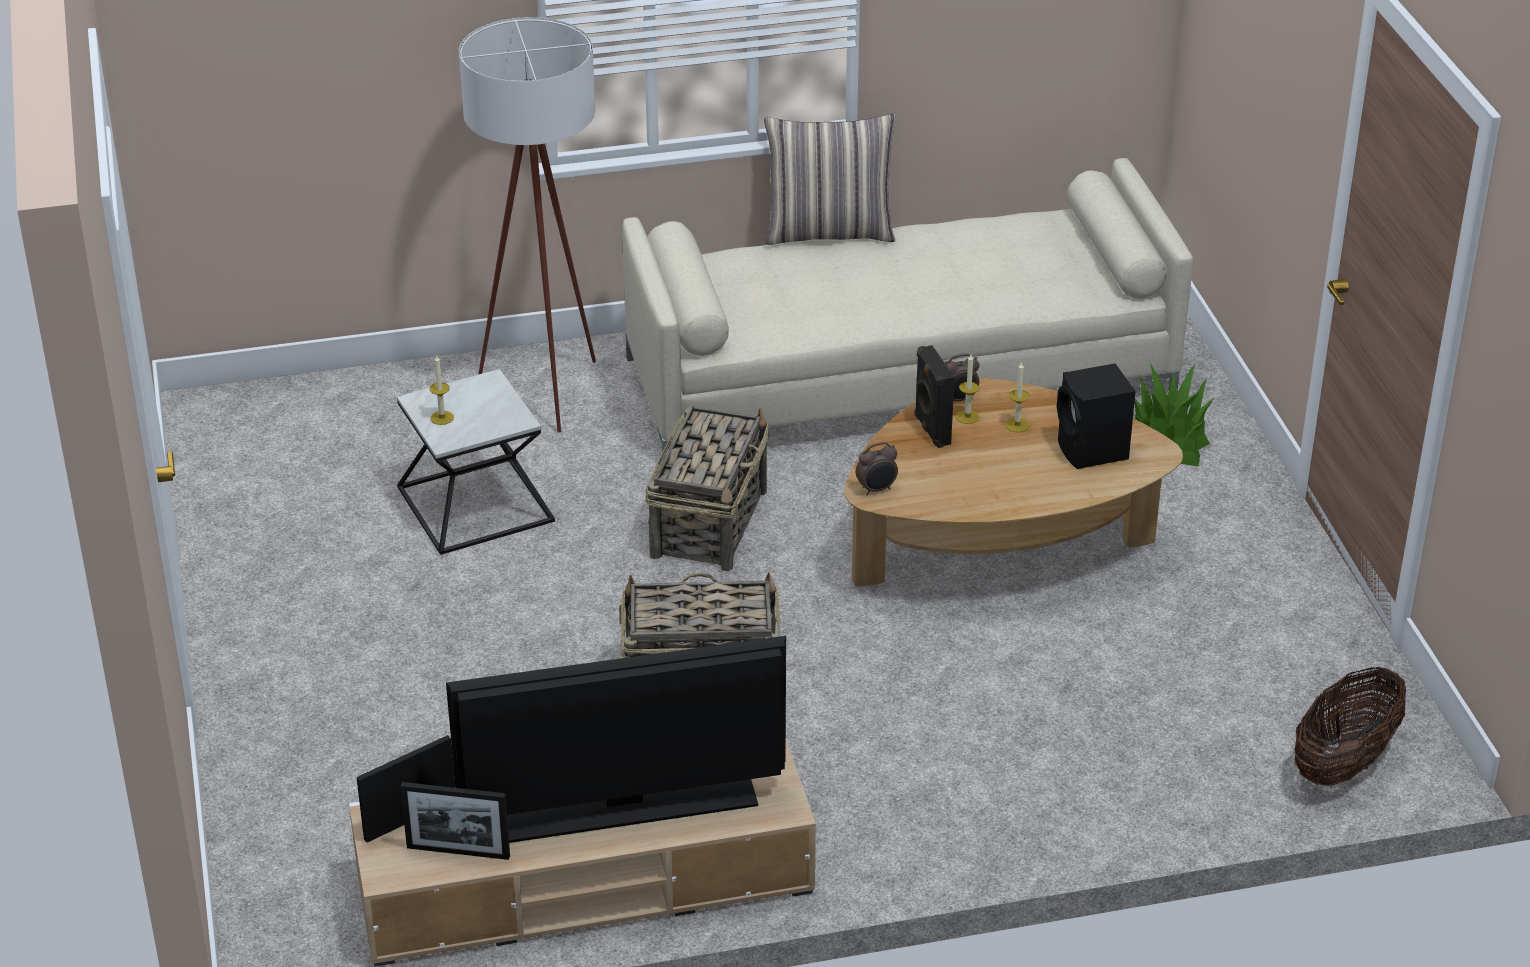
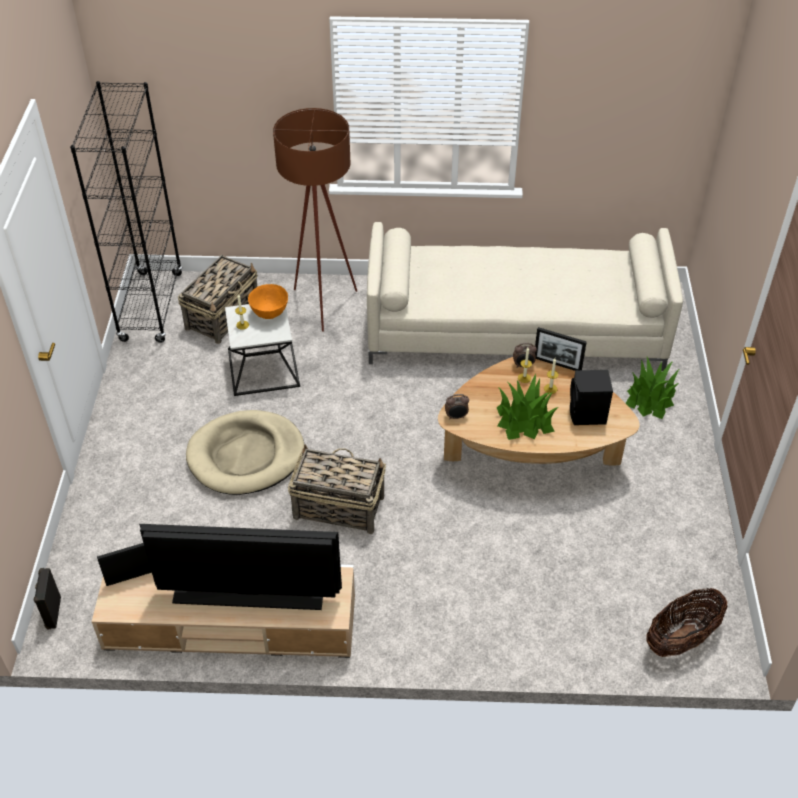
camera: 15 degrees right, 10 degrees up
picture frame [400,782,510,860] -> picture frame moved to [535,327,587,371]
white floor lamp [459,17,596,432] -> brown floor lamp [273,108,357,332]
basket [645,406,769,571] -> basket moved to [178,255,258,344]
pillow [764,114,897,245] -> none
black speaker [914,345,954,448] -> black speaker moved to [34,568,61,629]
none -> black bookcase [70,81,183,343]
none -> beige dog bed [186,410,304,495]
none -> orange bowl [248,284,288,319]
none -> potted plant [497,373,558,440]

